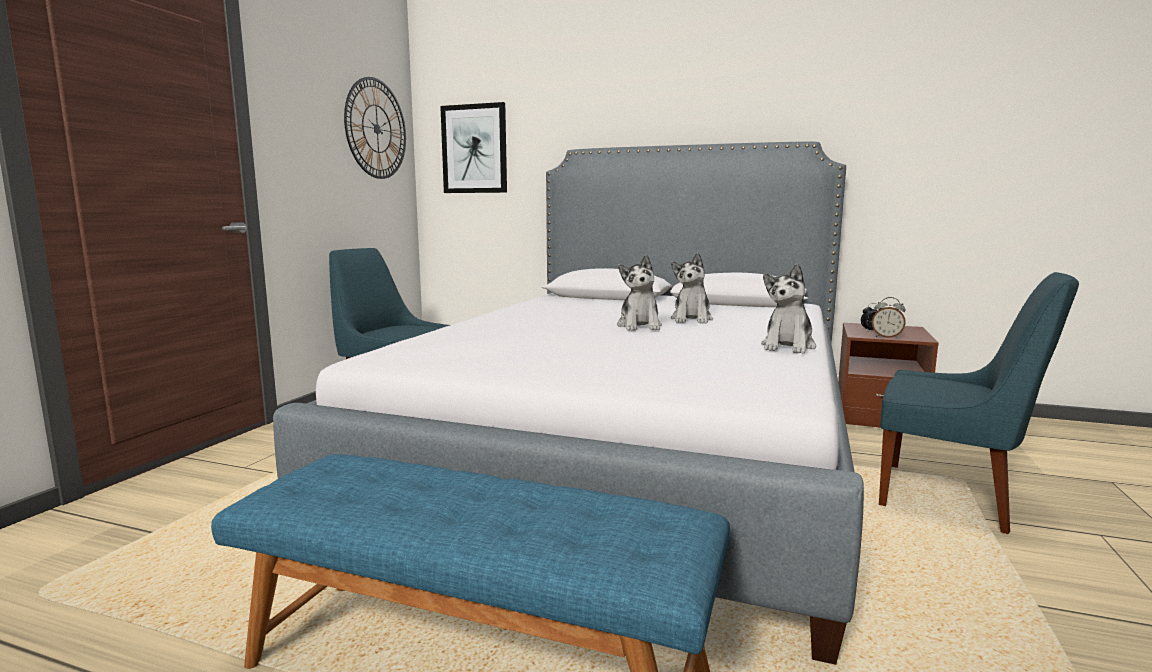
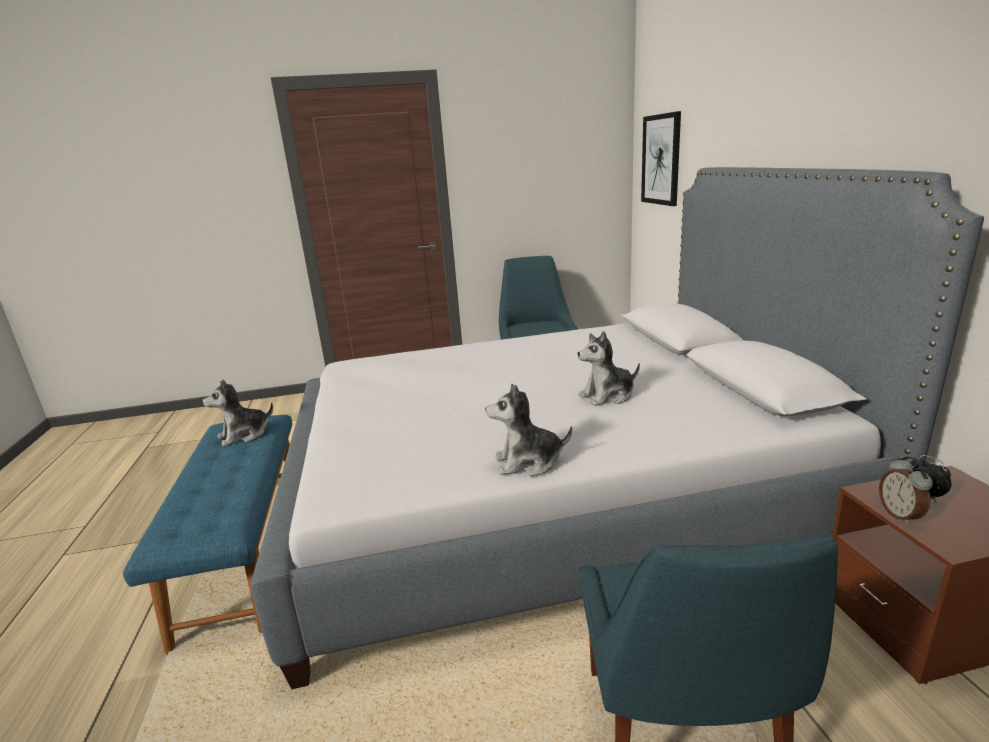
camera: 60 degrees right, 10 degrees up
wall clock [344,77,406,179] -> none
plush toy [617,255,662,331] -> plush toy moved to [202,380,273,447]

